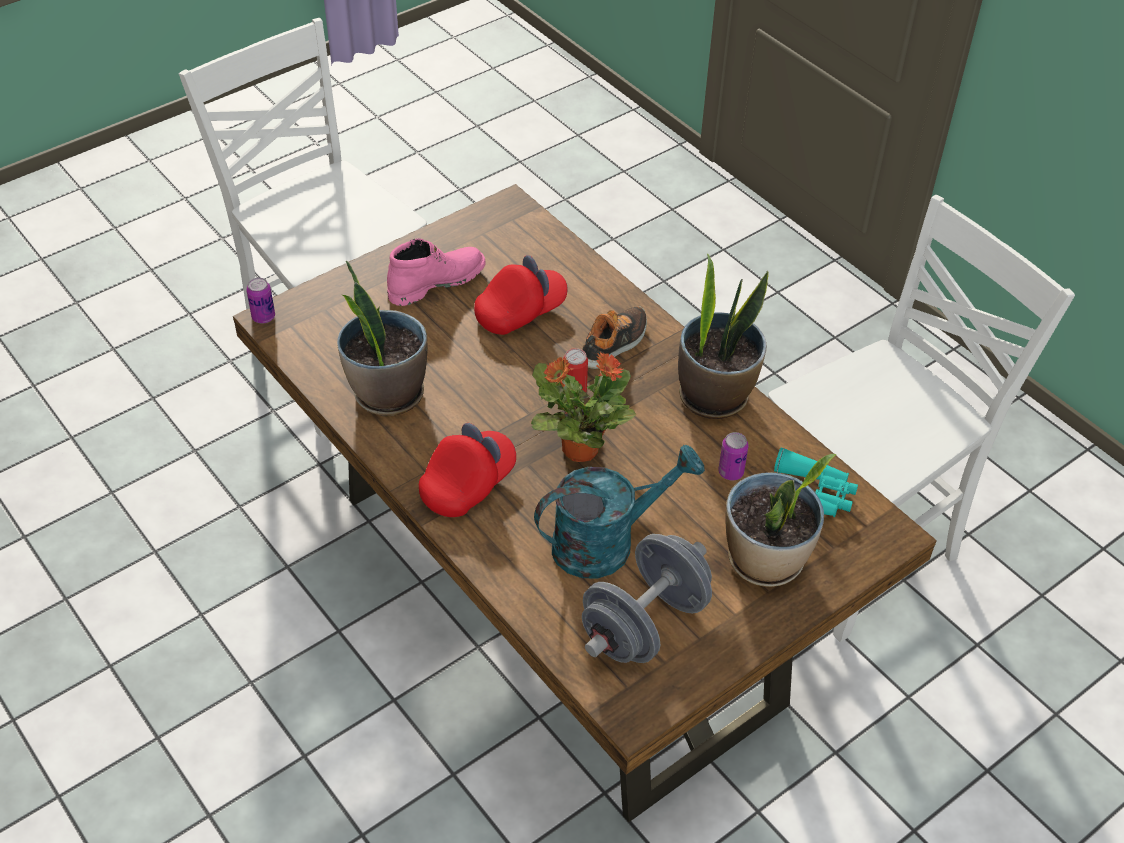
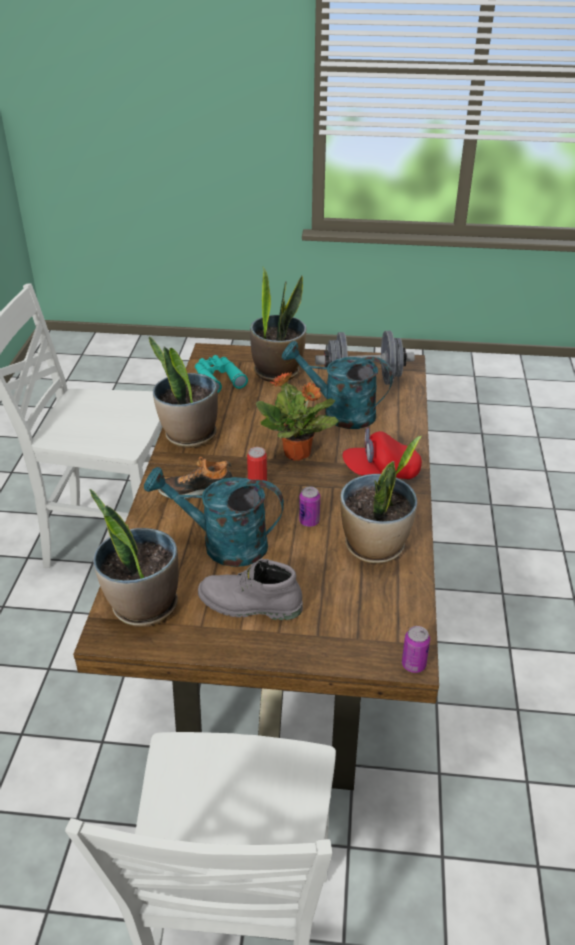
camera: 135 degrees left, 10 degrees down
pink boot [387,238,486,306] -> grey boot [198,559,303,620]
red cap [474,255,568,335] -> turquoise watering can [144,467,284,567]
can [718,432,749,480] -> can moved to [299,487,320,527]
none -> potted plant [90,489,179,627]

